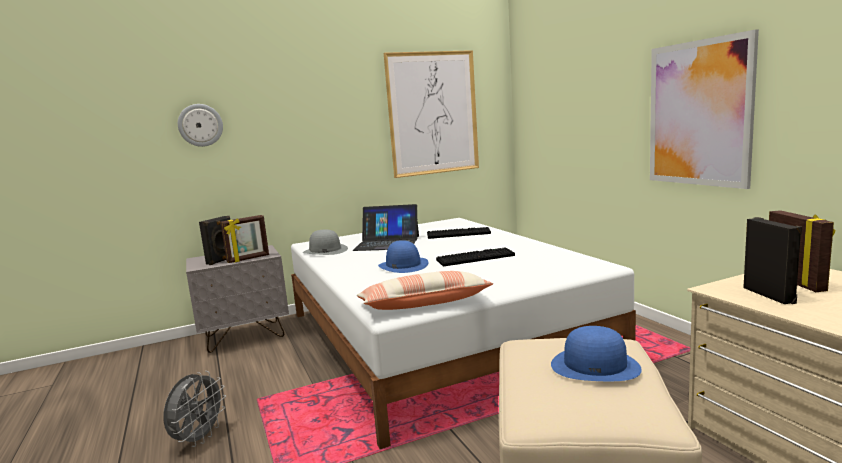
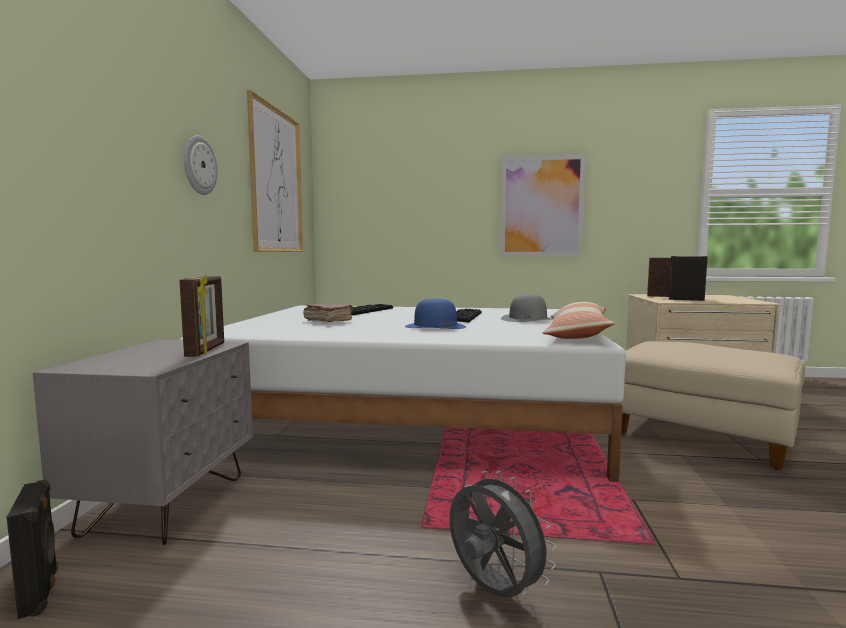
camera: 60 degrees left, 5 degrees down
wall clock [178,104,223,147] -> wall clock moved to [184,135,218,195]
black speaker [199,216,230,265] -> black speaker moved to [7,479,58,619]
grey hat [303,230,348,255] -> grey hat moved to [501,294,553,322]
laptop [353,204,419,251] -> brown book [303,303,354,322]
blue hat [551,326,642,381] -> none

